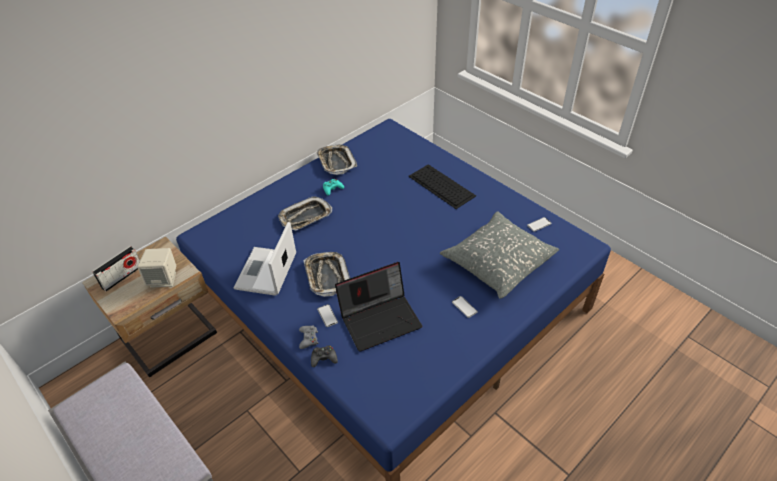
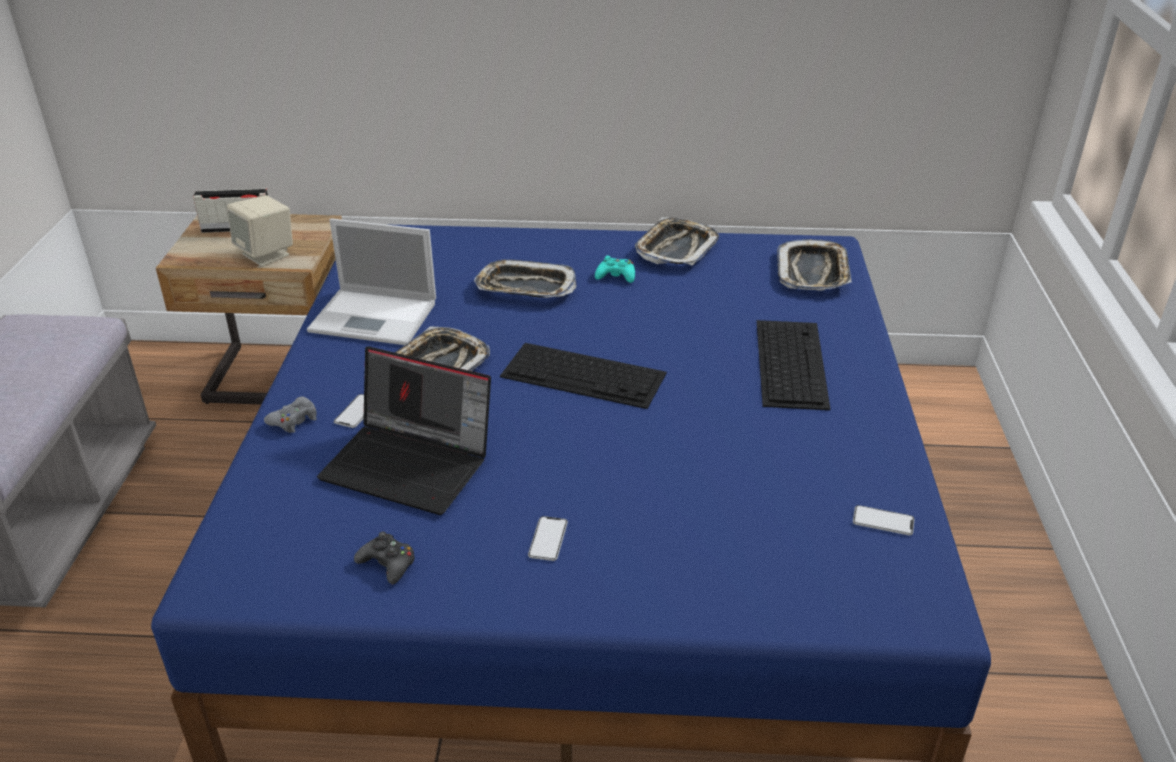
camera: 45 degrees right, 10 degrees down
laptop [234,222,296,296] -> laptop turned 135 degrees counterclockwise [307,218,436,345]
black game controller [311,345,338,367] -> black game controller moved to [354,532,415,584]
grey pillow [440,211,559,299] -> none
none -> keyboard [500,343,667,409]
none -> tray [777,239,852,291]

